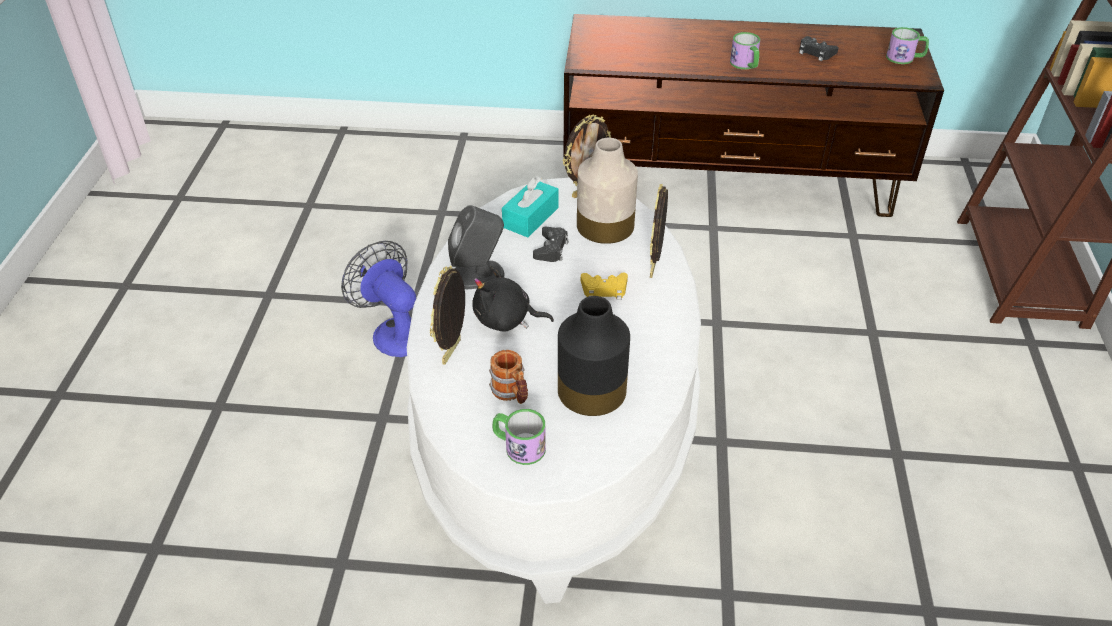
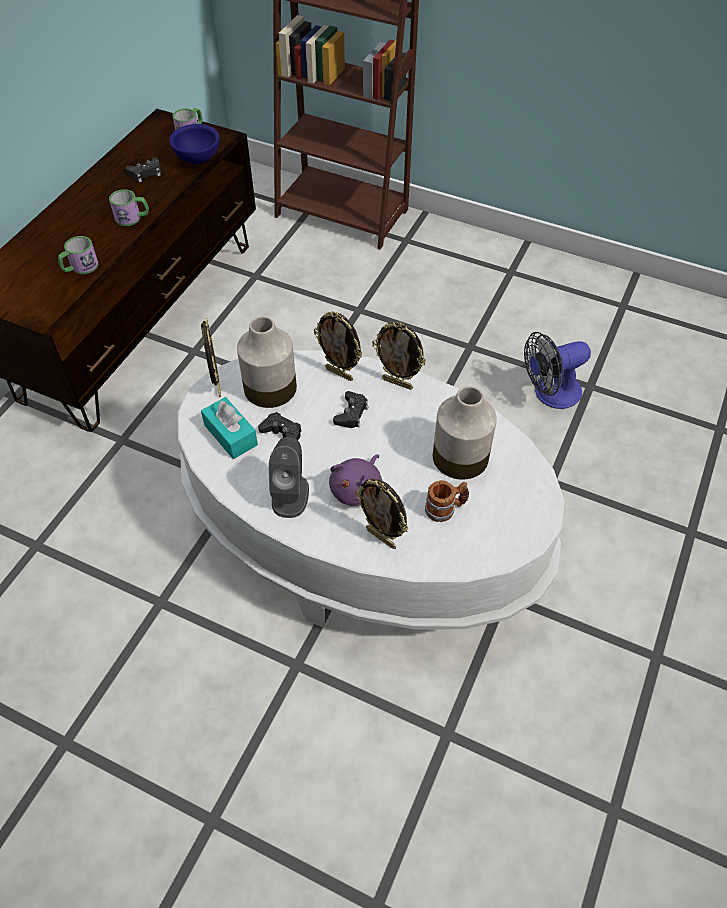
camera: 70 degrees left, 10 degrees up
fan [341,241,416,357] -> fan moved to [524,332,591,409]
black plush toy [472,266,554,332] -> purple plush toy [329,454,382,506]
mug [492,409,546,465] -> mug moved to [58,236,98,274]
black vase [558,296,630,416] -> beige vase [433,386,497,480]
yellow game controller [581,273,628,300] -> black game controller [333,391,368,428]
none -> blue bowl [169,124,220,164]
none -> picture frame [372,322,426,390]

